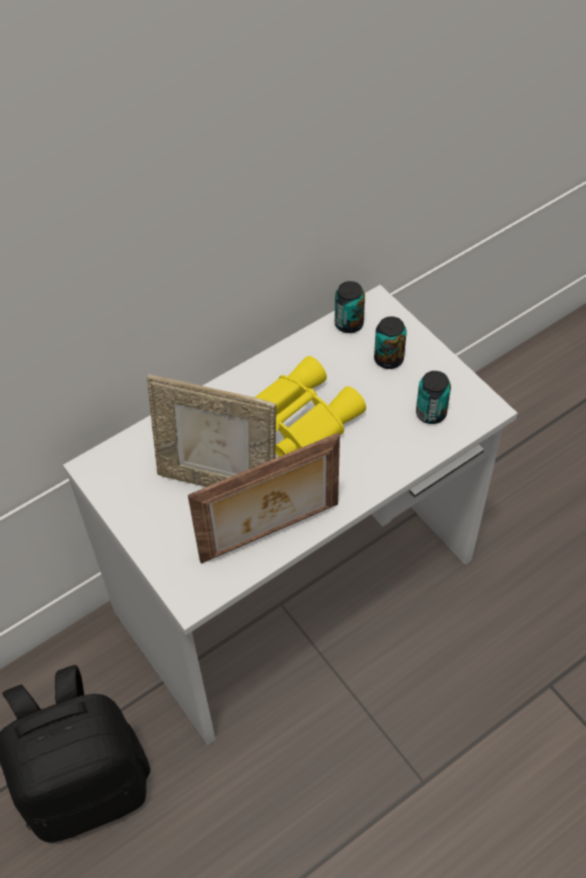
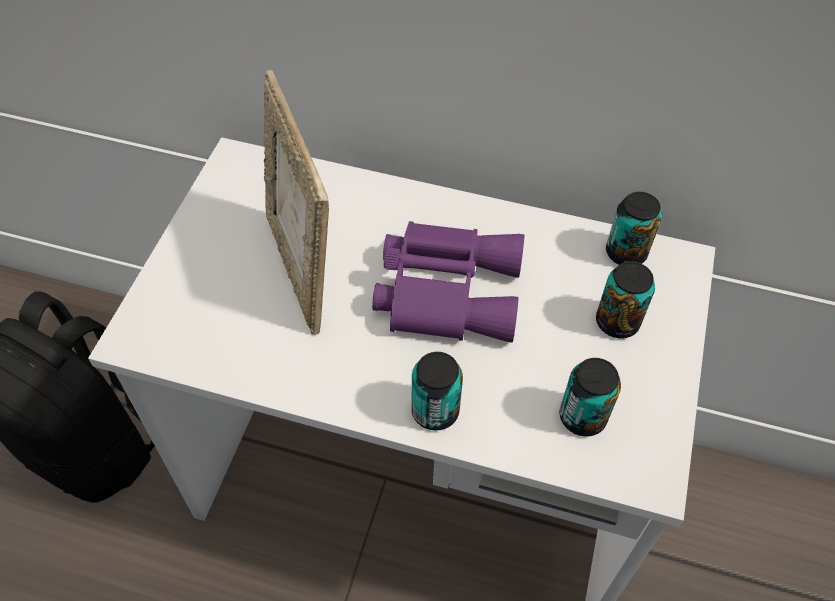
camera: 50 degrees right, 0 degrees up
picture frame [188,433,340,564] -> none
yellow binoculars [255,356,366,457] -> purple binoculars [372,221,524,343]
none -> can [411,352,463,431]

